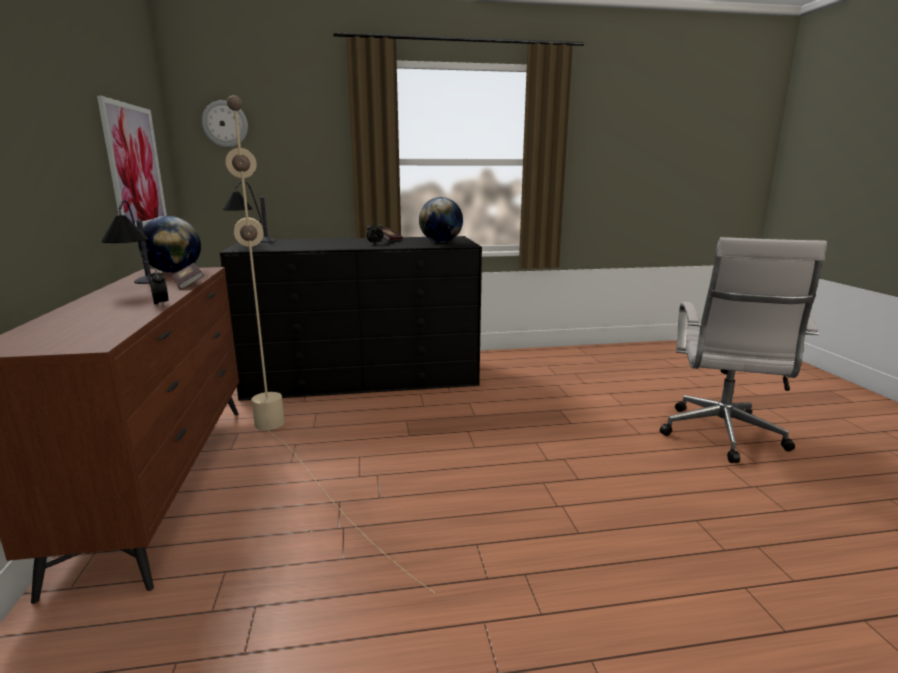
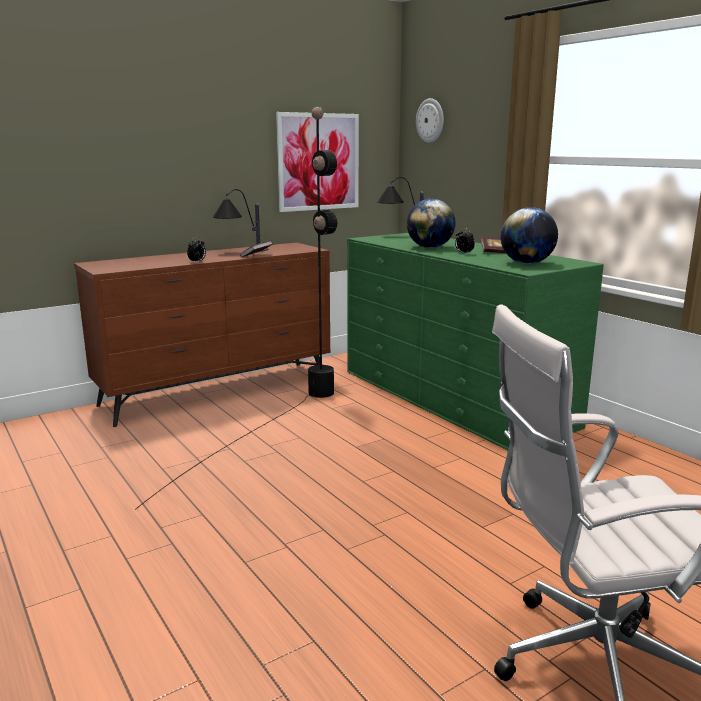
camera: 65 degrees right, 0 degrees up
globe [138,216,201,273] -> globe moved to [407,199,455,248]
black dresser [220,236,482,401] -> green dresser [347,233,604,450]
beige floor lamp [226,95,435,594] -> black floor lamp [135,107,337,510]

